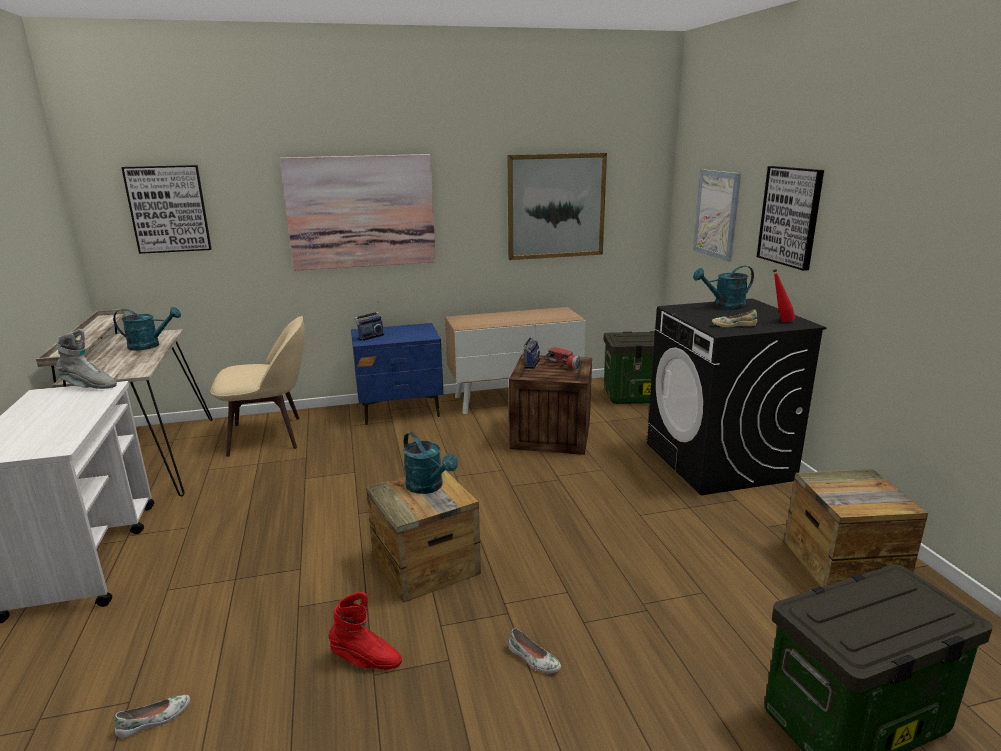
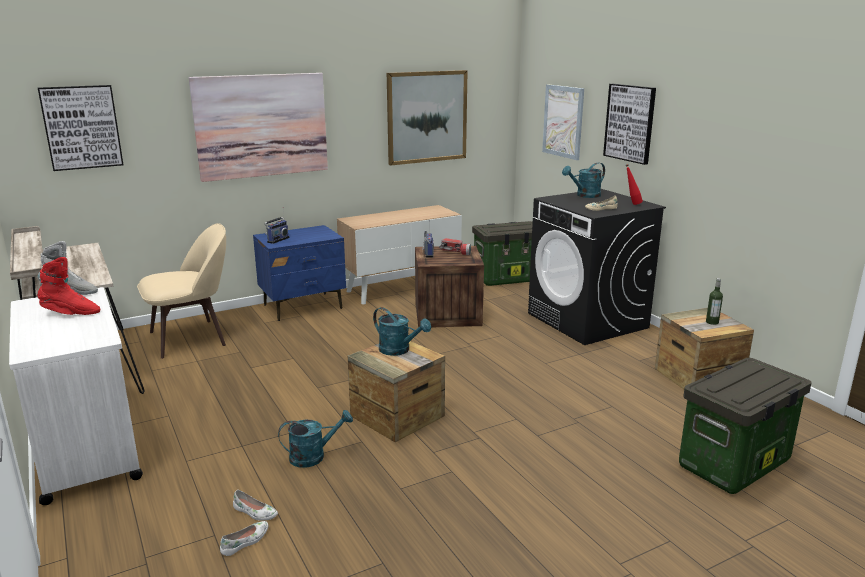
camera: 15 degrees left, 0 degrees up
turquoise watering can [113,307,181,351] -> turquoise watering can moved to [278,410,353,468]
red boot [328,592,402,670] -> red boot moved to [37,257,100,315]
white shoe [508,628,561,673] -> white shoe moved to [233,490,278,521]
none -> bottle [706,278,723,325]

